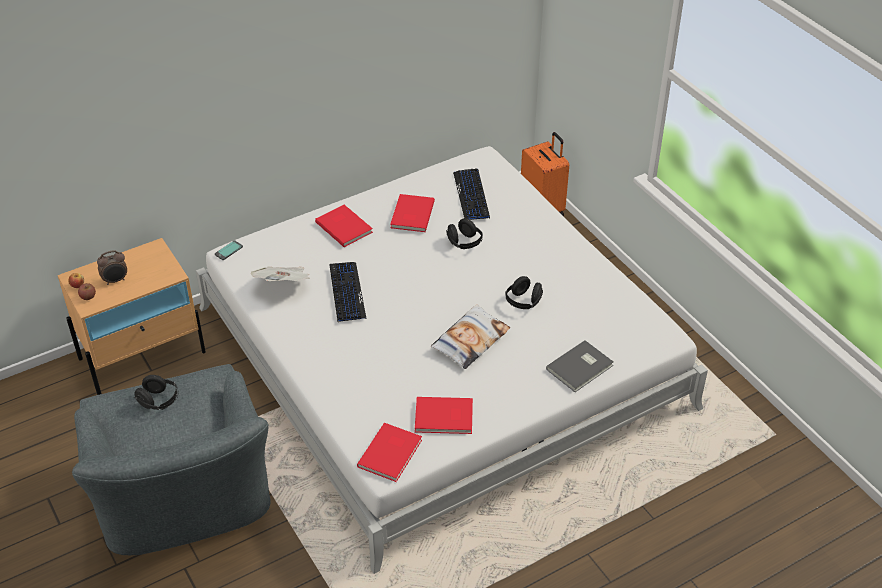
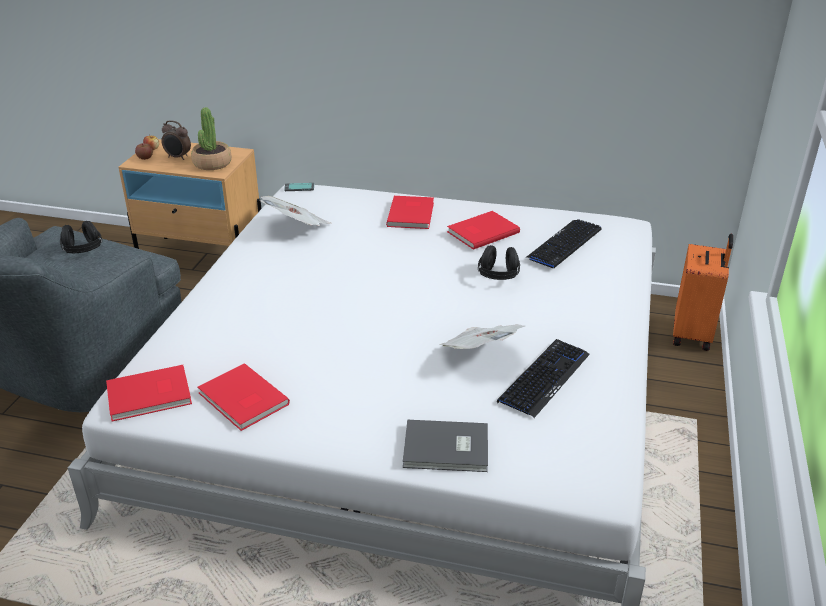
camera: 45 degrees right, 10 degrees down
keyboard [330,262,367,323] -> keyboard moved to [497,339,590,418]
pillow [430,304,510,369] -> none
black headphones [505,276,543,309] -> newspaper [439,324,525,349]
none -> potted plant [191,107,232,170]

